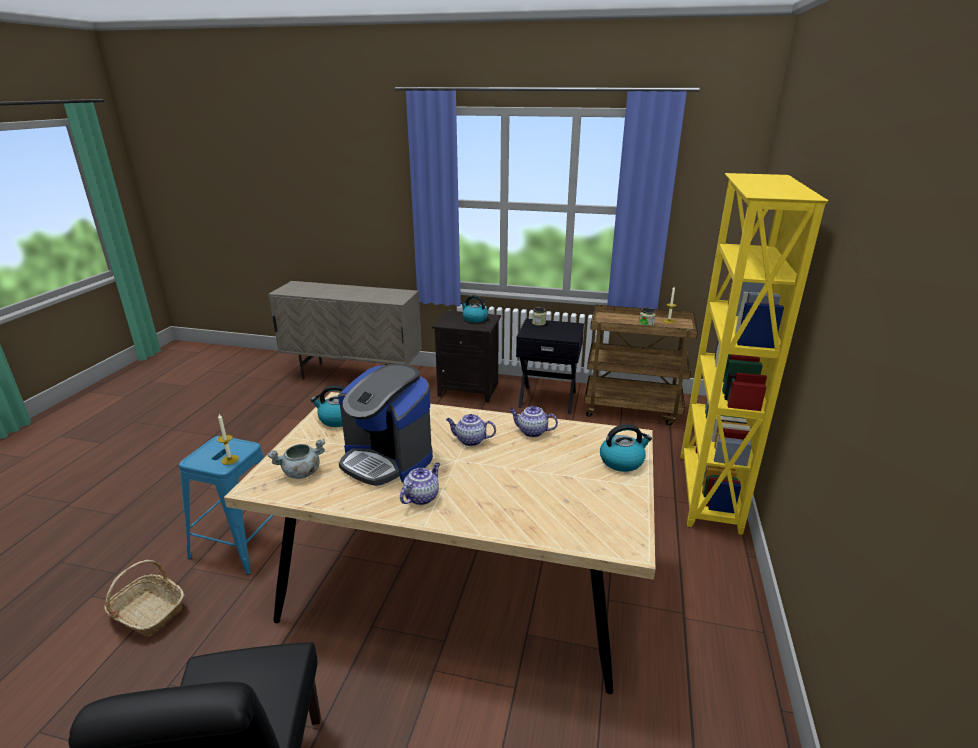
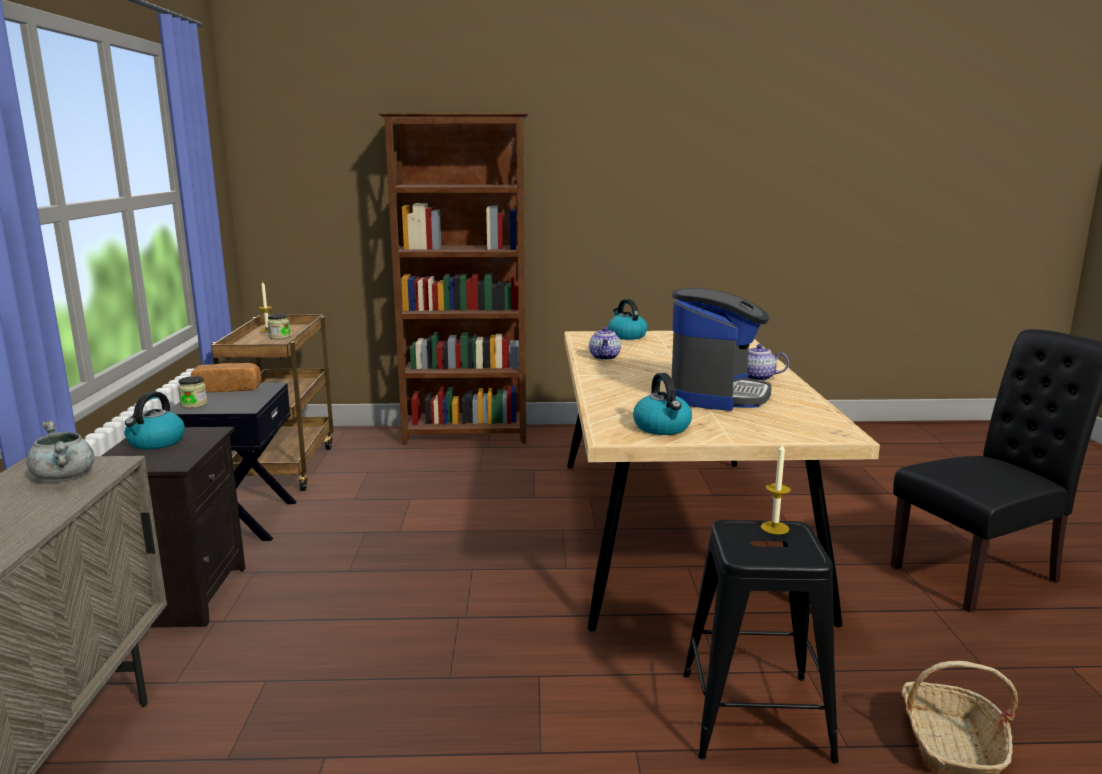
camera: 105 degrees left, 10 degrees down
blue stool [179,436,274,575] -> black stool [683,520,839,764]
grey cooking pot [267,439,325,479] -> grey cooking pot moved to [26,421,95,480]
teapot [446,414,496,446] -> none
yellow bookcase [681,173,828,535] -> brown bookcase [378,113,528,445]
none -> bread [191,363,261,392]

